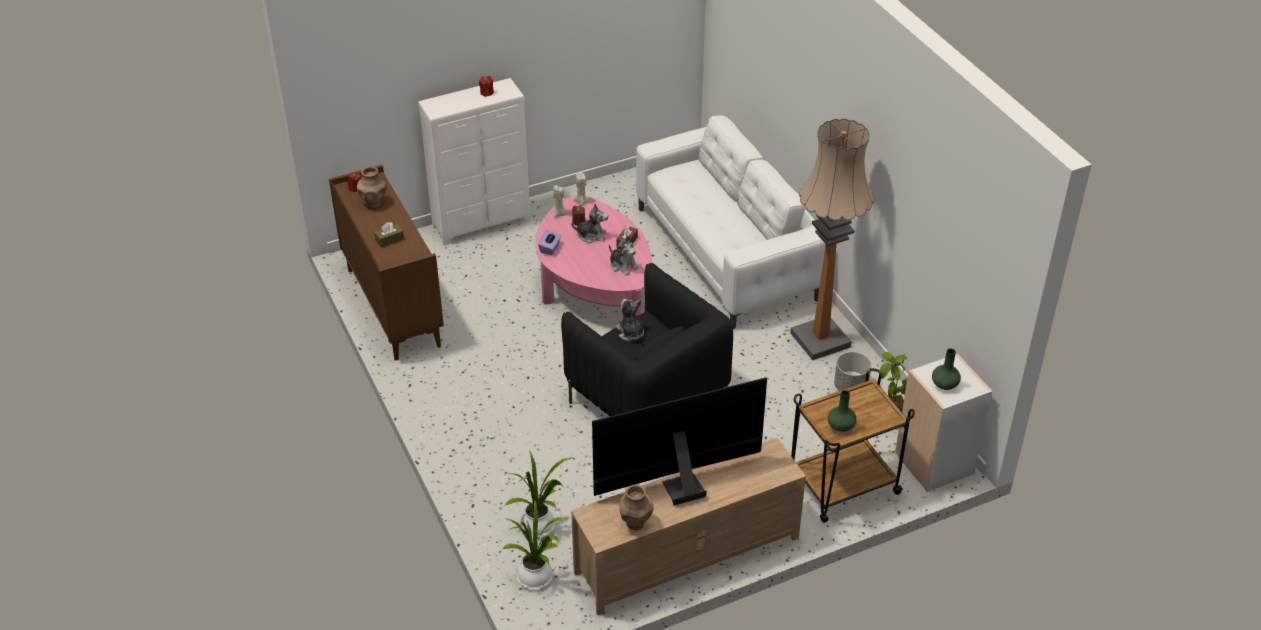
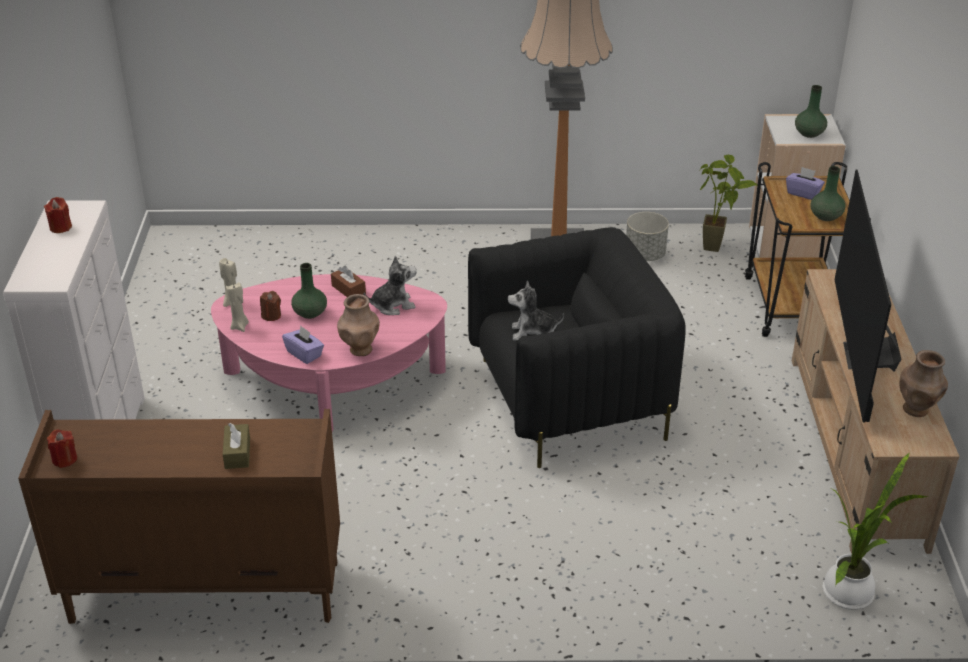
camera: 65 degrees left, 5 degrees down
brown vase [357,167,386,209] -> brown vase moved to [337,294,380,356]
potted plant [505,450,572,538] -> none
plush toy [571,204,608,243] -> green vase [291,263,327,319]
white sofa [636,116,826,329] -> none
none -> purple tissue box [786,167,825,200]

